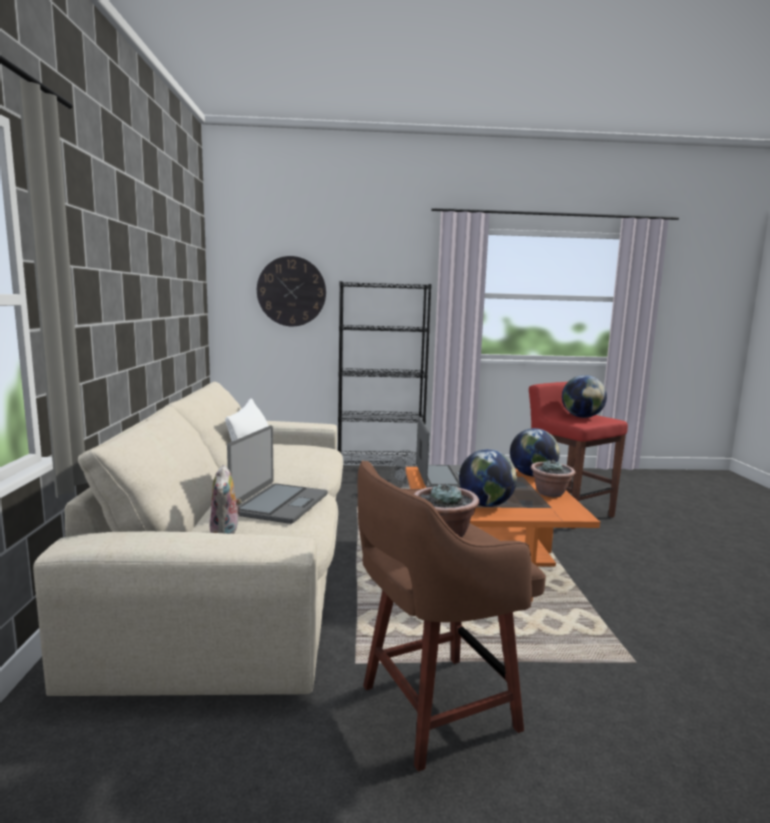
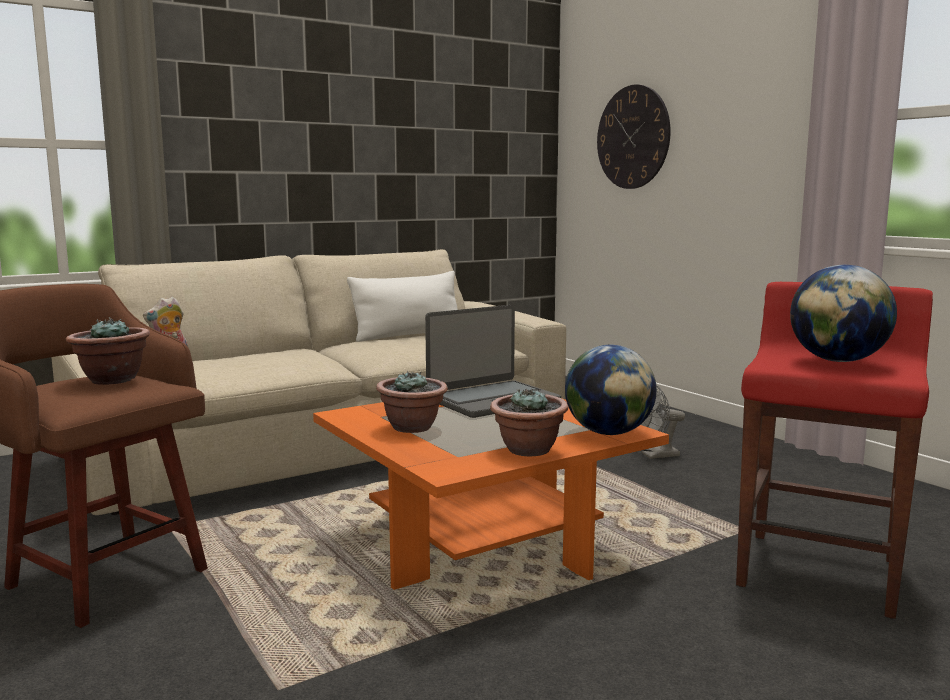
camera: 60 degrees right, 0 degrees up
laptop [227,425,327,524] -> none
black bookcase [338,281,432,465] -> none
globe [459,449,517,507] -> potted plant [376,371,448,433]

